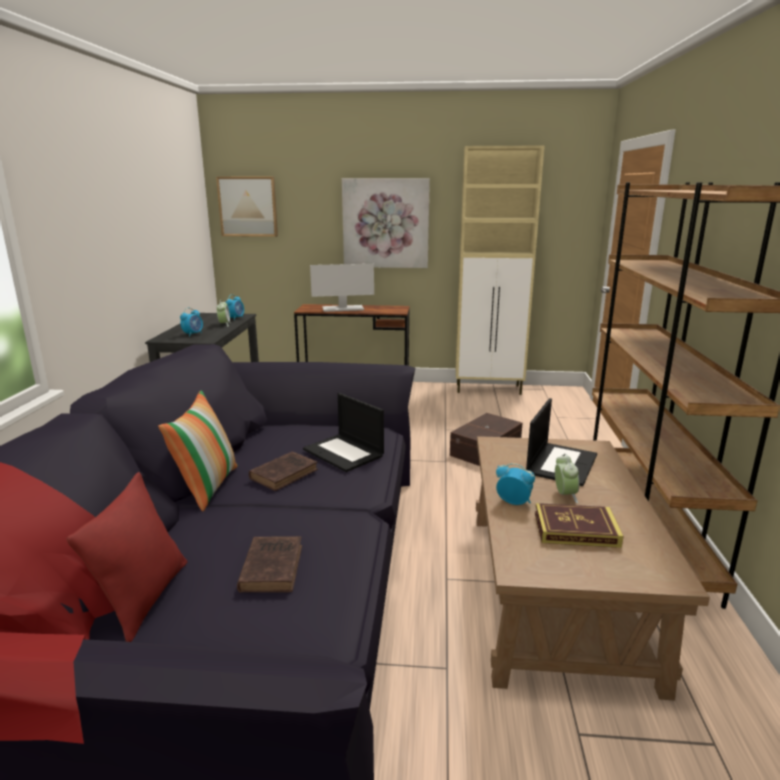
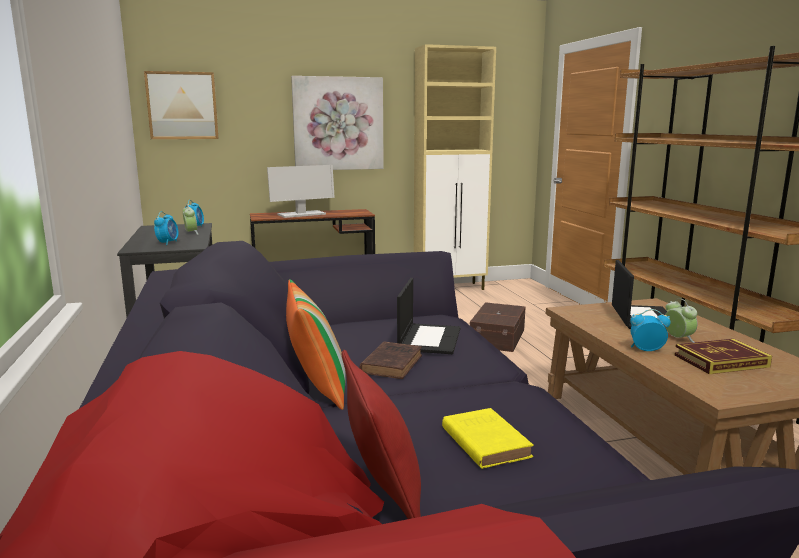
camera: 20 degrees left, 5 degrees down
brown book [237,536,302,593] -> yellow book [442,408,534,469]
laptop [303,393,384,472] -> laptop turned 105 degrees counterclockwise [397,278,461,354]

